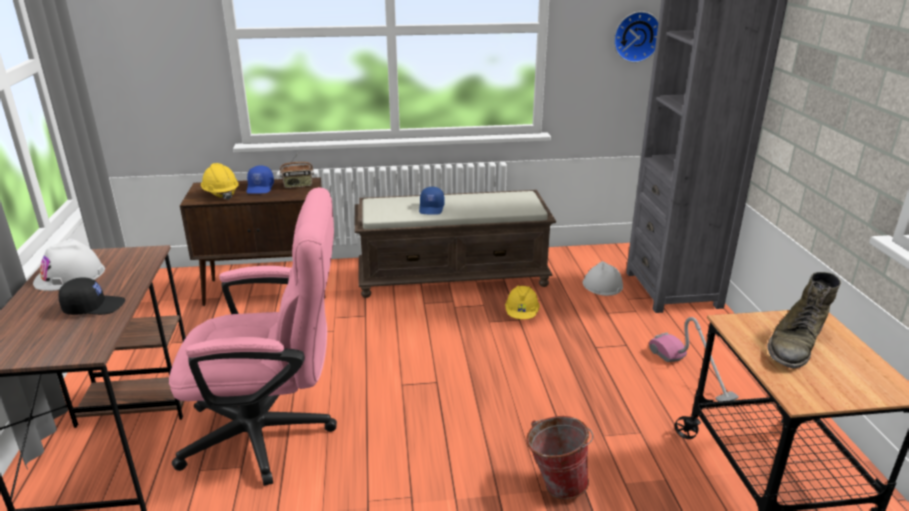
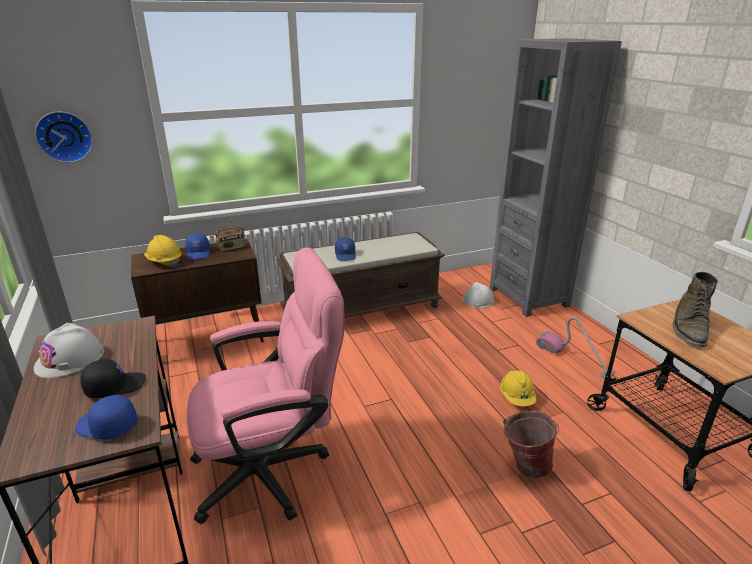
camera: 15 degrees left, 0 degrees up
yellow hard hat [505,285,540,319] -> yellow hard hat moved to [500,370,536,406]
wall clock [614,11,659,63] -> wall clock moved to [35,112,93,163]
none -> blue cap [75,395,138,440]

